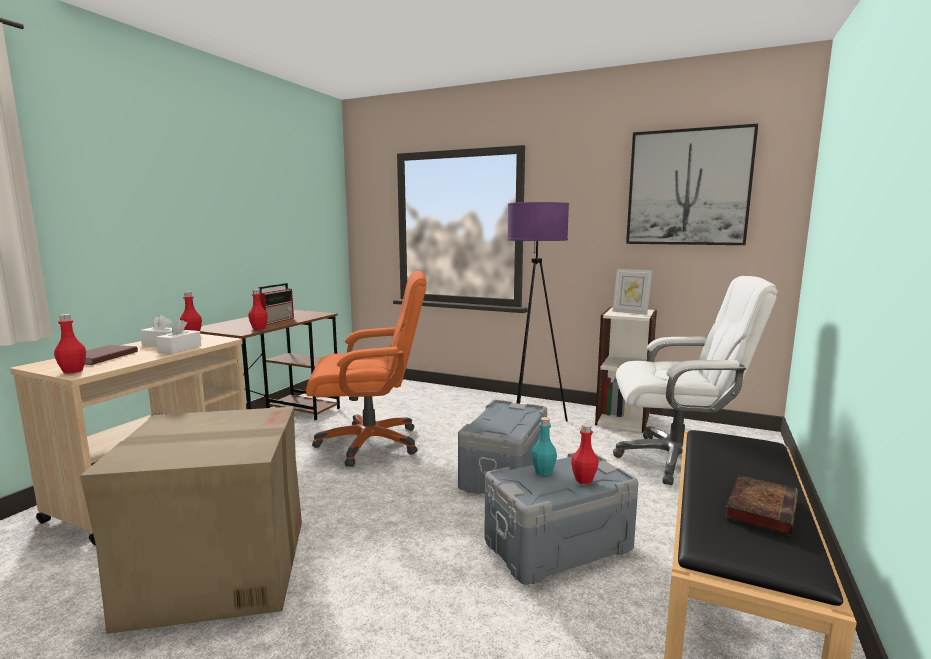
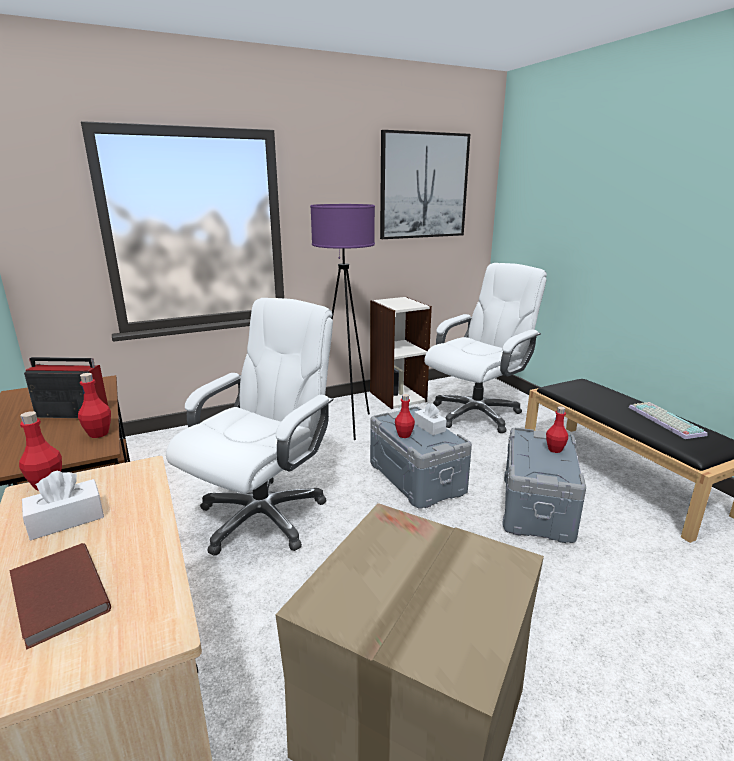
camera: 50 degrees left, 10 degrees up
red bottle [54,314,86,374] -> red bottle moved to [395,394,415,438]
white tissue box [156,319,202,354] -> white tissue box moved to [414,403,447,435]
radio [258,283,294,325] -> radio turned 60 degrees counterclockwise [24,357,108,418]
orange office chair [306,271,426,467] -> white office chair [166,298,334,555]
turquoise bottle [532,417,557,476] -> none
picture frame [612,269,652,315] -> none
book [725,475,798,536] -> keyboard [629,402,708,439]

